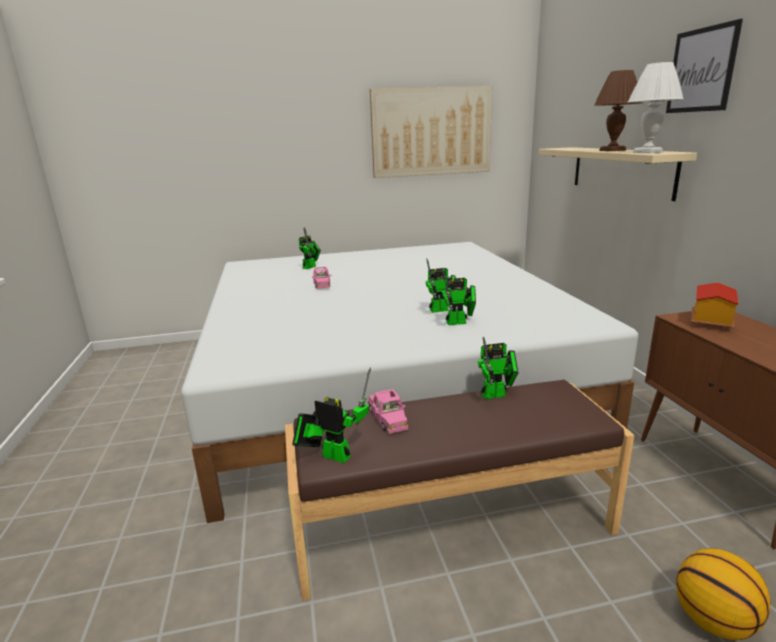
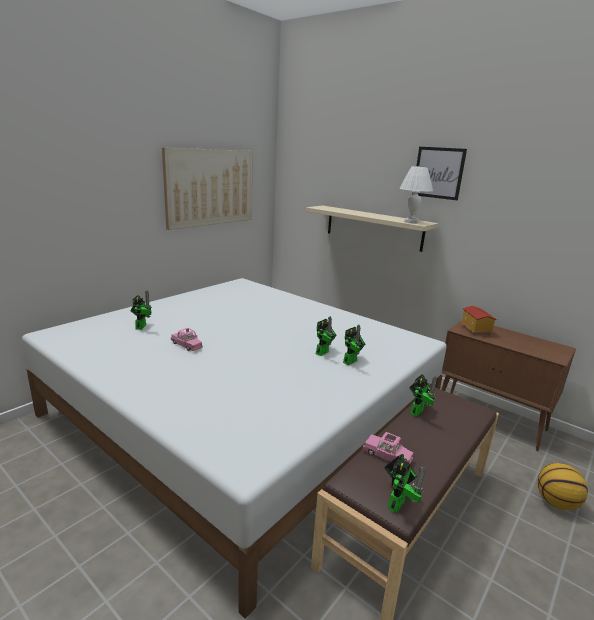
camera: 40 degrees left, 0 degrees up
toy robot [292,367,371,463] -> toy robot turned 135 degrees clockwise [384,454,426,513]
brown table lamp [594,70,643,151] -> none

